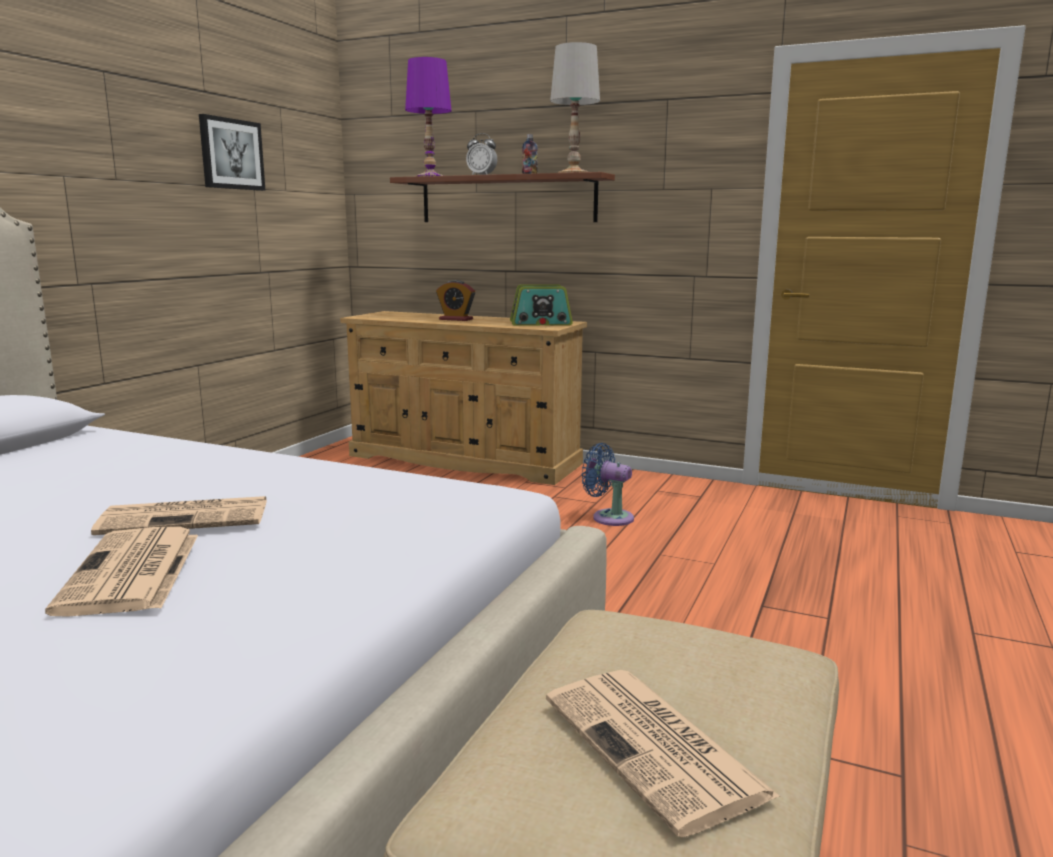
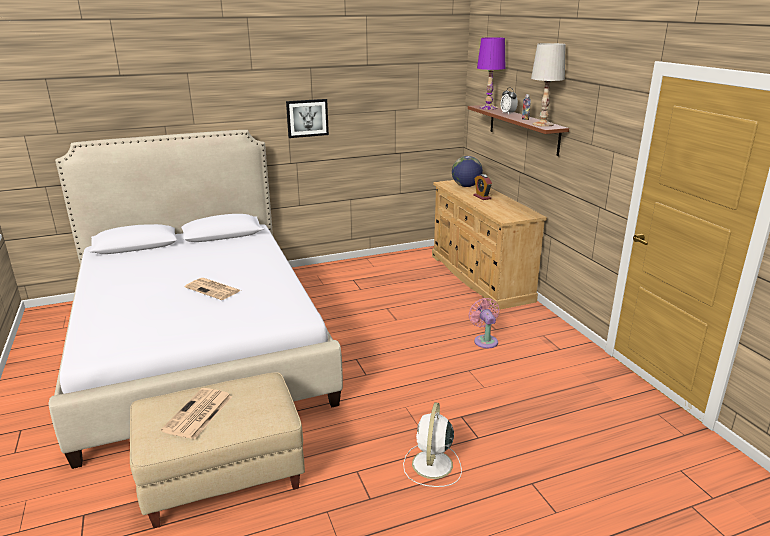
camera: 45 degrees right, 10 degrees up
newspaper [45,527,198,617] -> none
picture [199,114,266,191] -> picture moved to [286,99,329,138]
radio [510,284,573,326] -> none
blue fan [582,443,634,526] -> pink fan [469,298,499,348]
none -> white fan [403,402,462,487]
none -> globe [452,156,483,187]

